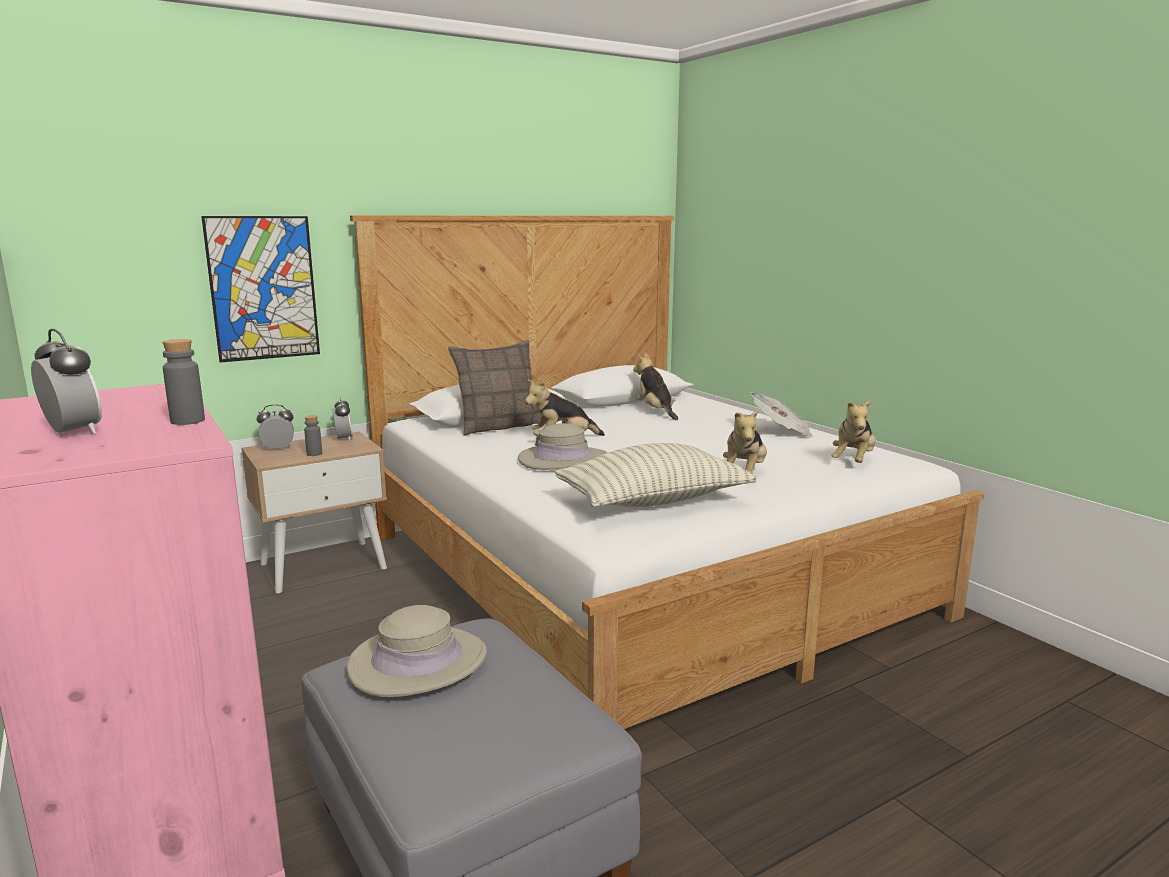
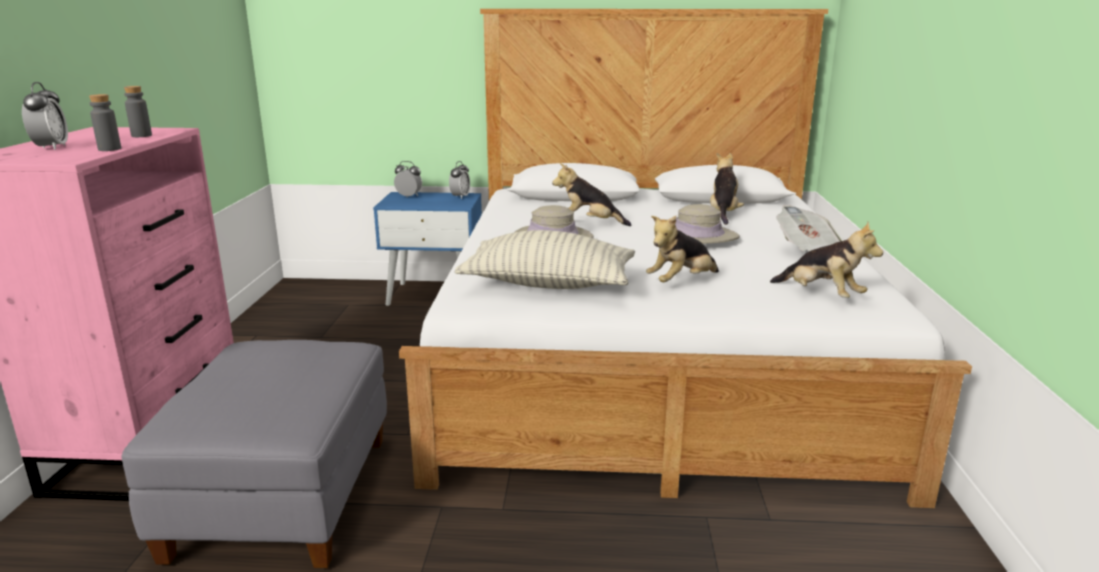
camera: 35 degrees right, 5 degrees up
picture [201,216,320,363] -> none
beige nightstand [242,432,387,593] -> blue nightstand [373,192,482,306]
grey bottle [304,415,322,456] -> grey bottle moved to [124,86,152,137]
beige hat [347,605,487,697] -> beige hat moved to [675,204,740,243]
pillow [448,340,542,436] -> none
plush toy [831,400,876,463] -> plush toy turned 105 degrees counterclockwise [770,222,883,298]

